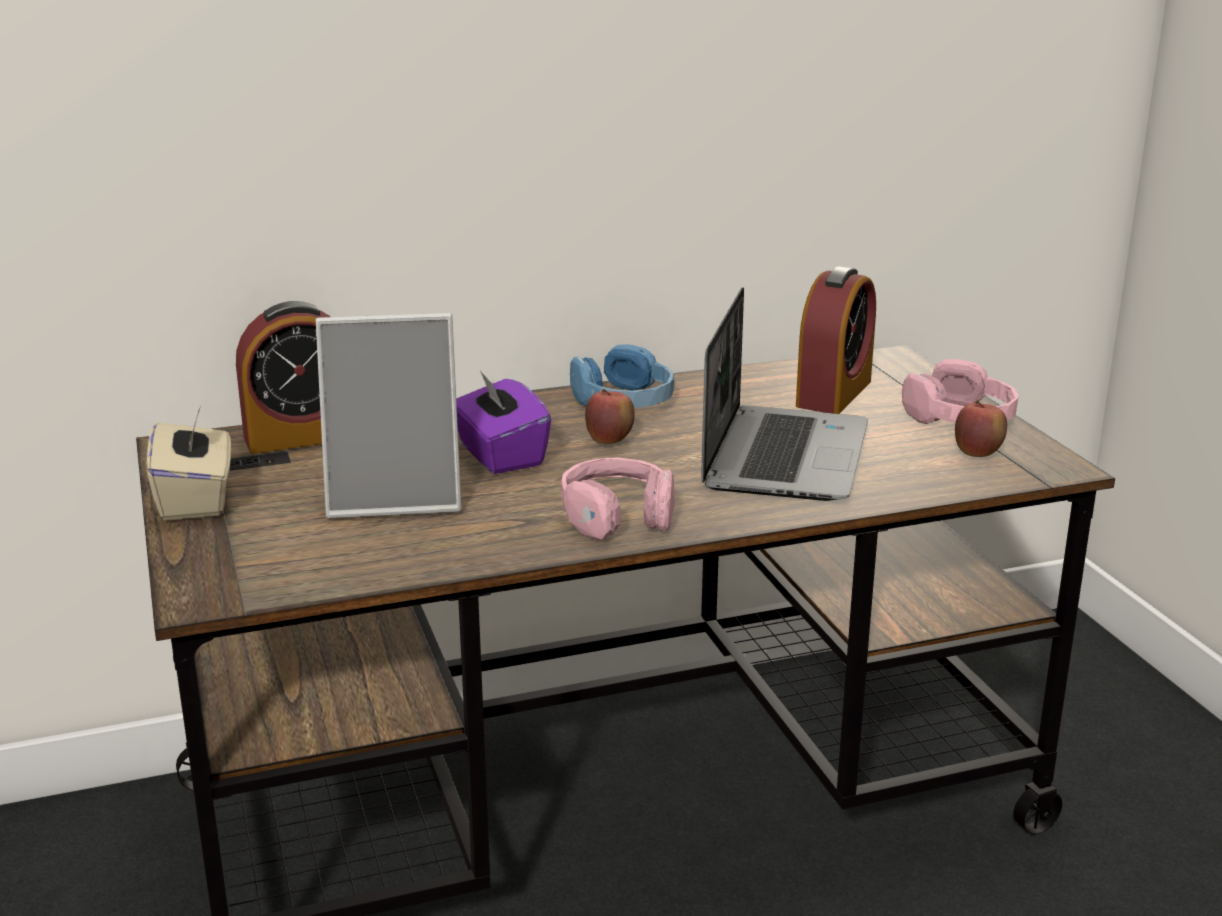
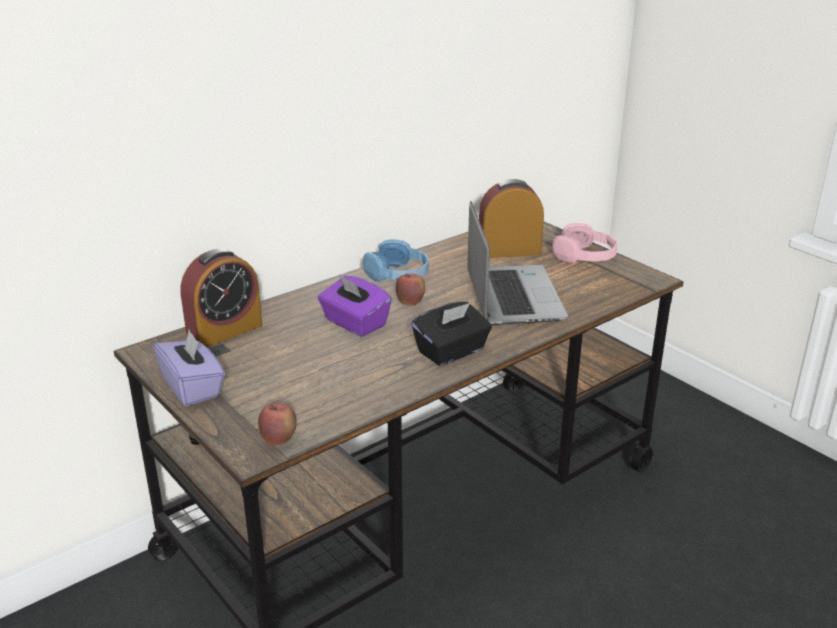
camera: 20 degrees left, 5 degrees up
beige tissue box [146,406,231,520] -> purple tissue box [153,330,225,406]
picture frame [316,313,461,519] -> none
pink headphones [561,458,675,541] -> black tissue box [411,302,492,366]
alarm clock [796,266,876,414] -> alarm clock turned 105 degrees counterclockwise [479,179,544,258]
apple [955,400,1007,457] -> apple moved to [258,403,296,446]

